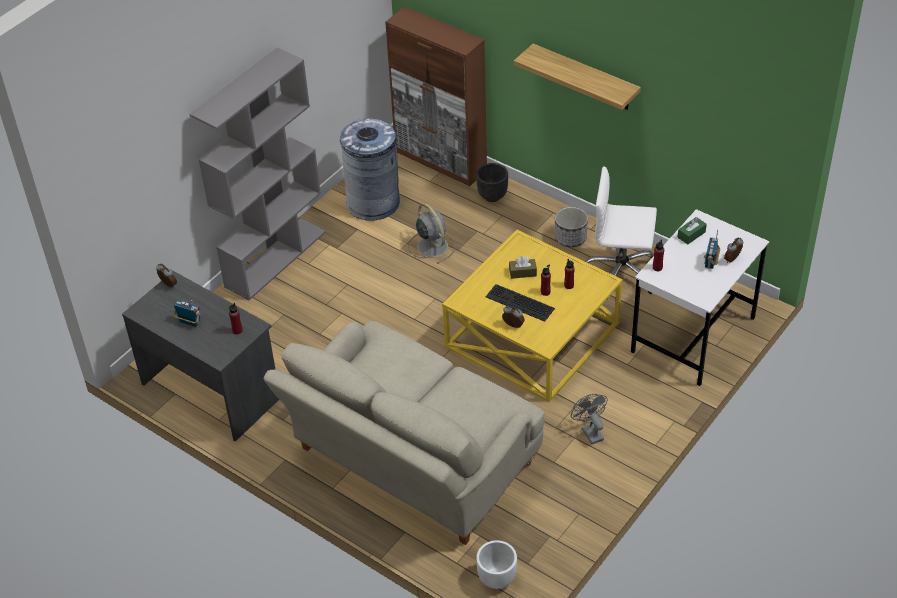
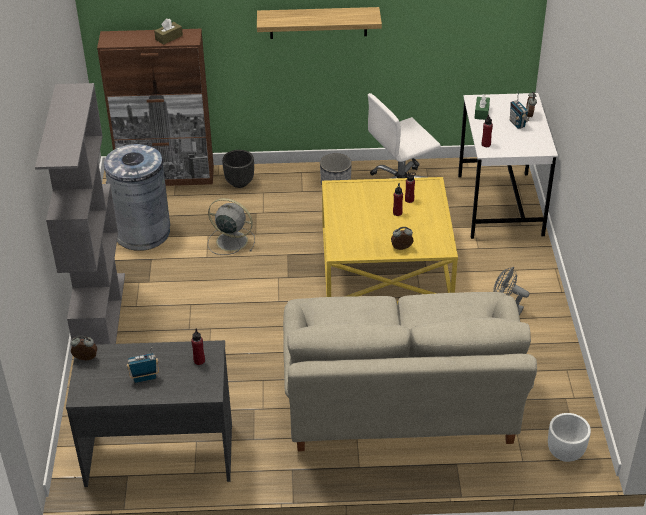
camera: 40 degrees left, 5 degrees down
keyboard [486,284,555,322] -> none
brown tissue box [509,256,537,279] -> brown tissue box moved to [154,19,183,45]

